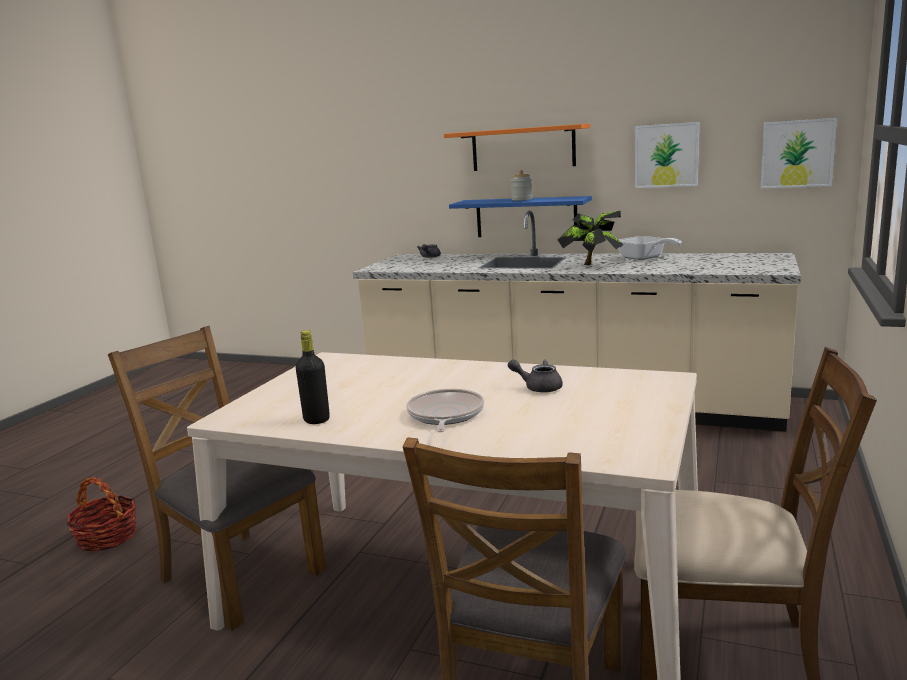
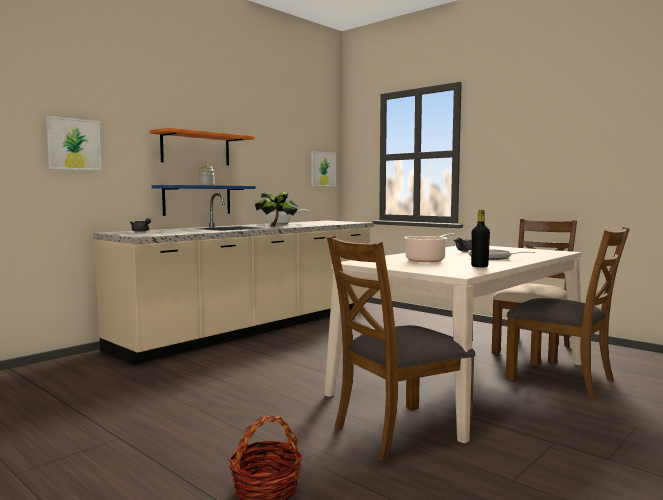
camera: 70 degrees left, 10 degrees down
picture [635,122,699,188] -> picture moved to [46,116,102,171]
none -> cooking pot [404,233,456,262]

